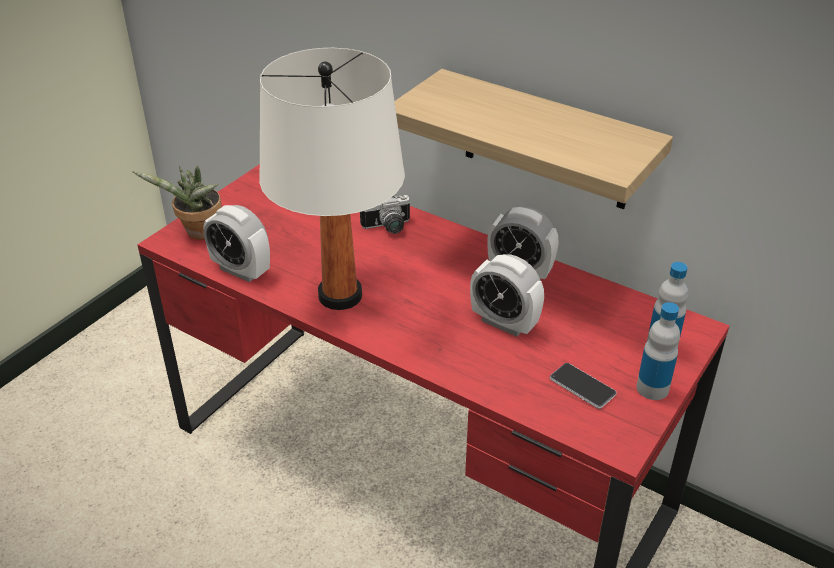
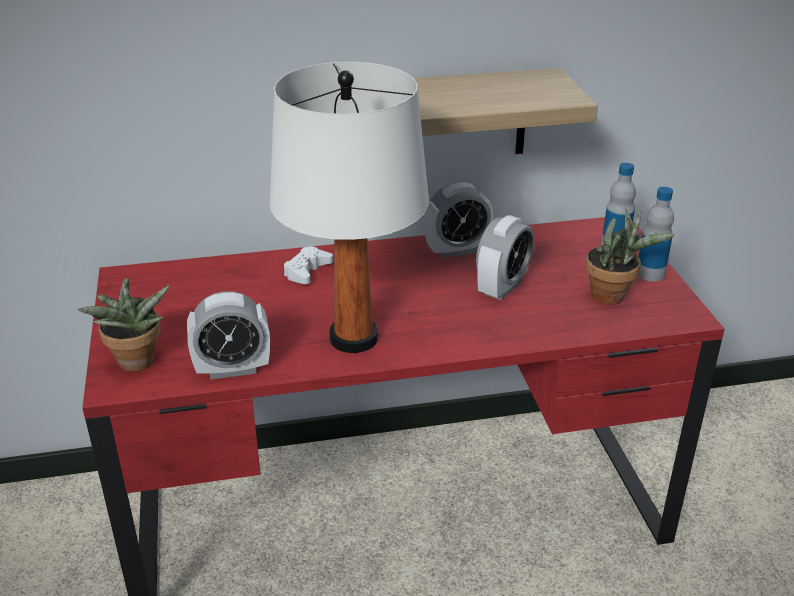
camera: 45 degrees left, 5 degrees down
camera [360,195,410,234] -> white game controller [284,246,333,284]
alarm clock [470,254,544,337] -> alarm clock turned 45 degrees counterclockwise [476,215,534,300]
phone [550,363,617,409] -> potted plant [585,209,675,305]

